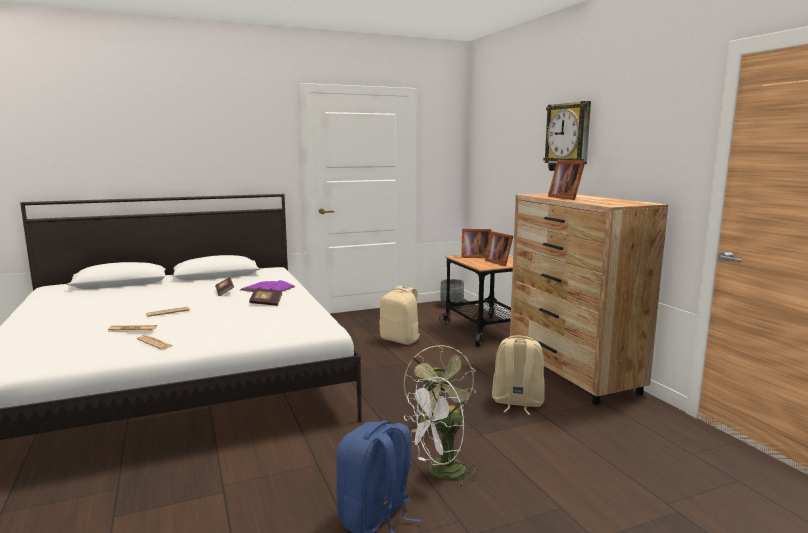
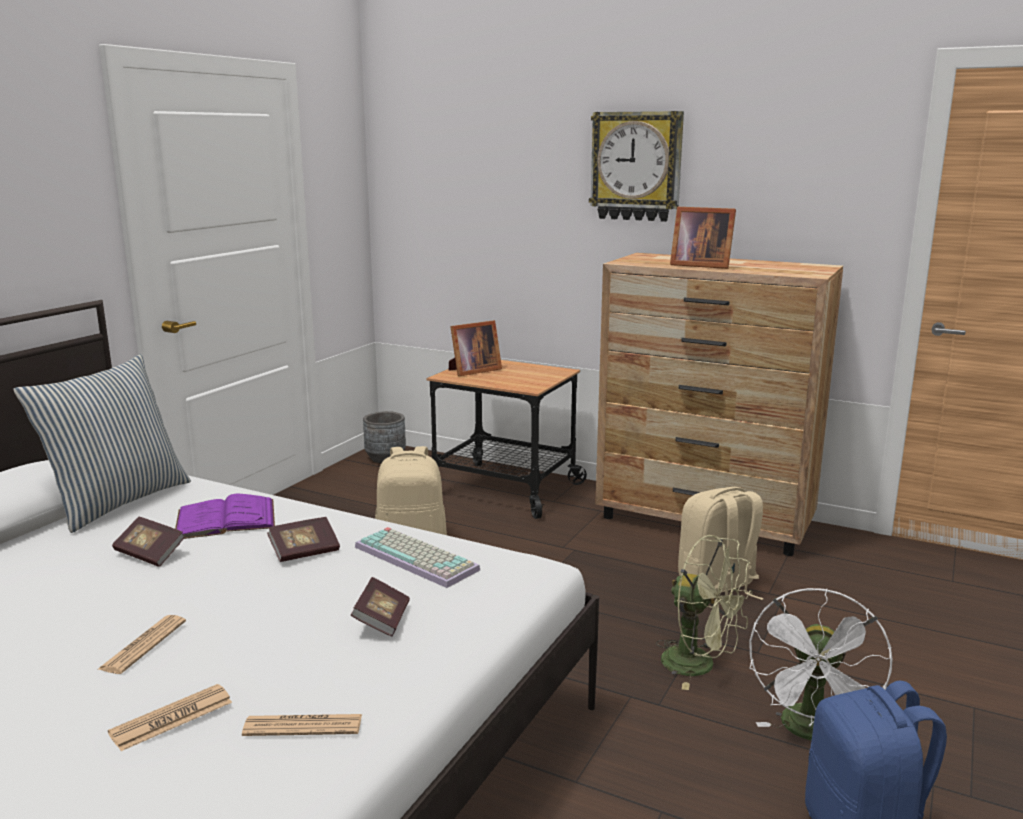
camera: 40 degrees left, 5 degrees up
picture frame [485,231,513,266] -> none
none -> pillow [13,354,191,533]
none -> book [351,577,410,637]
none -> keyboard [355,527,480,588]

